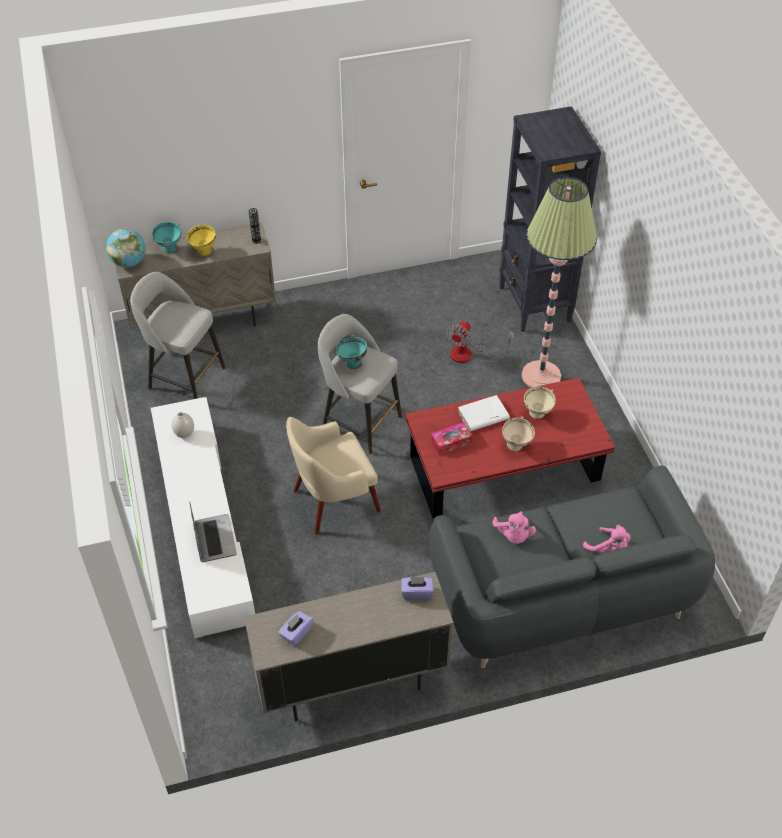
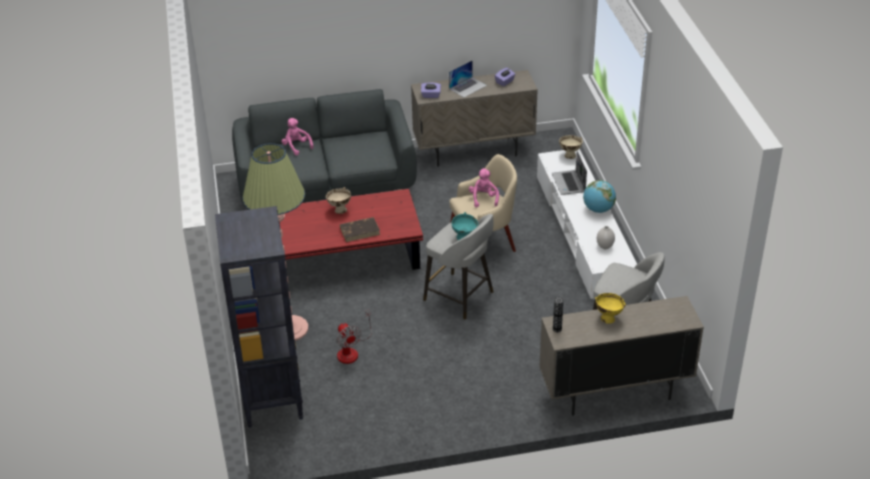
camera: 175 degrees left, 10 degrees down
globe [106,228,146,267] -> globe moved to [583,180,616,213]
turquoise bowl [152,222,181,253] -> none
tissue box [431,422,473,455] -> none
fan [446,321,514,363] -> fan turned 120 degrees clockwise [337,309,371,364]
white book [458,395,510,431] -> brown book [340,217,380,242]
pink plush toy [493,511,536,544] -> pink plush toy moved to [469,168,499,208]
beige bowl [524,386,556,419] -> beige bowl moved to [559,135,583,159]
none -> laptop [449,60,487,97]

